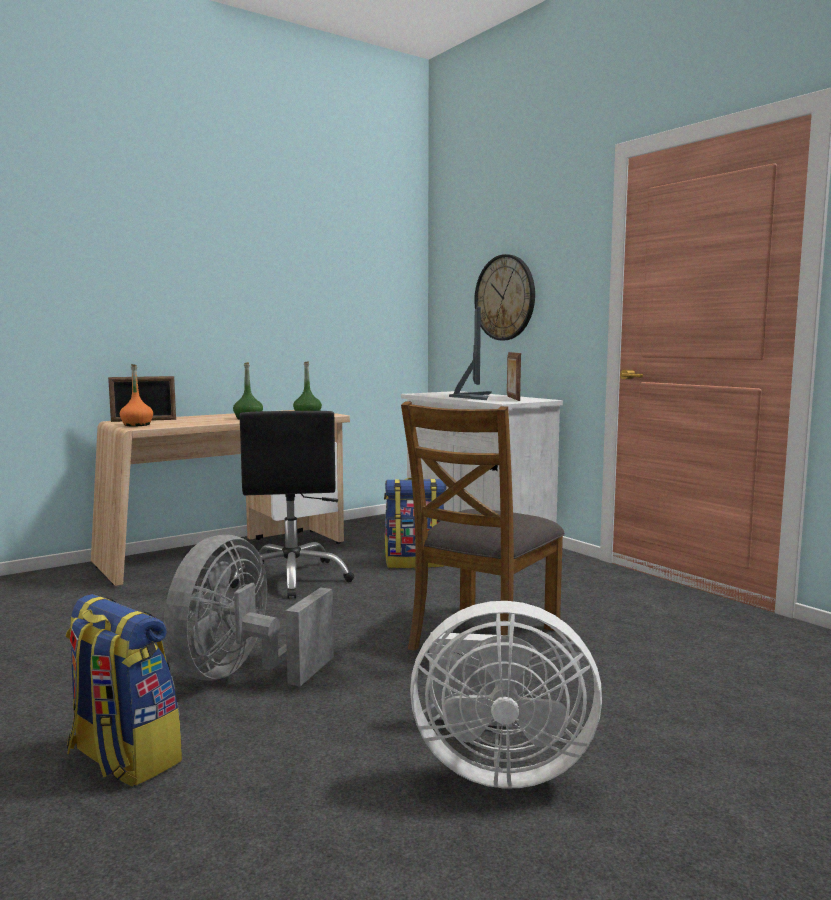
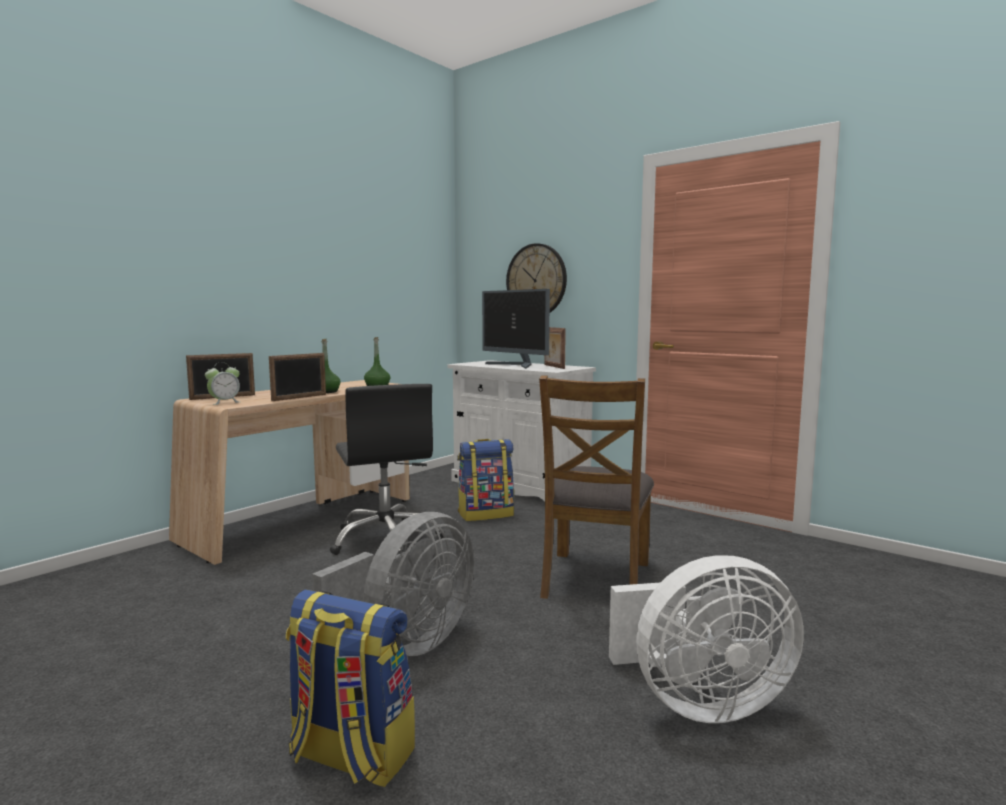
camera: 15 degrees left, 0 degrees up
orange bottle [120,364,153,426] -> alarm clock [205,364,240,405]
grey fan [164,535,333,686] -> grey fan turned 150 degrees counterclockwise [312,512,475,656]
monitor [449,307,492,400] -> monitor turned 150 degrees clockwise [482,289,550,369]
none -> picture frame [269,353,326,401]

